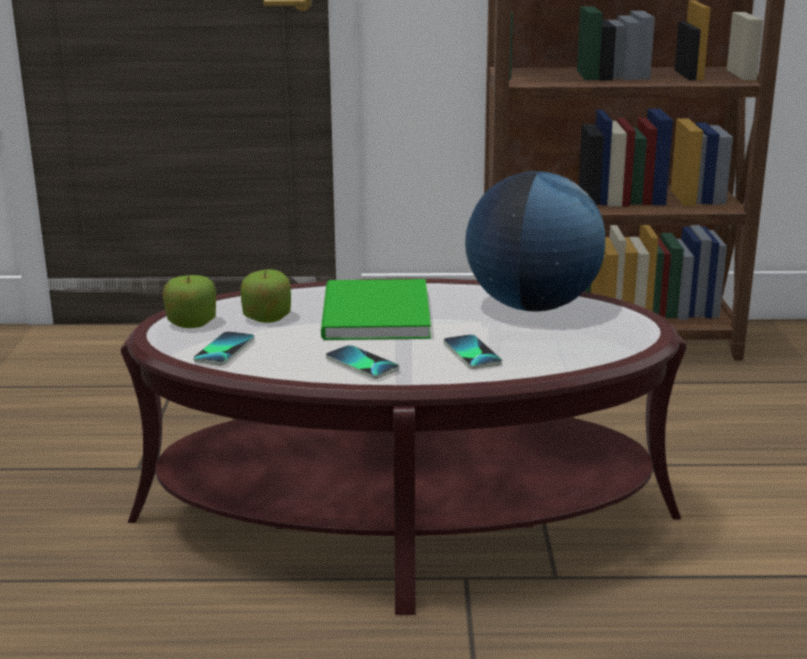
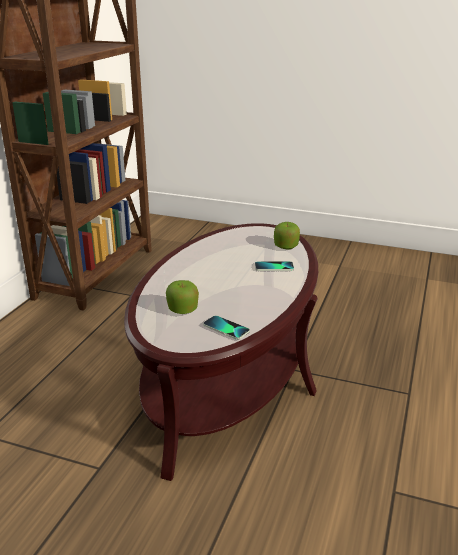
camera: 70 degrees left, 5 degrees up
apple [163,275,216,328] -> apple moved to [274,222,300,249]
green book [321,279,431,340] -> none
phone [326,345,399,379] -> none
globe [465,171,605,312] -> none

